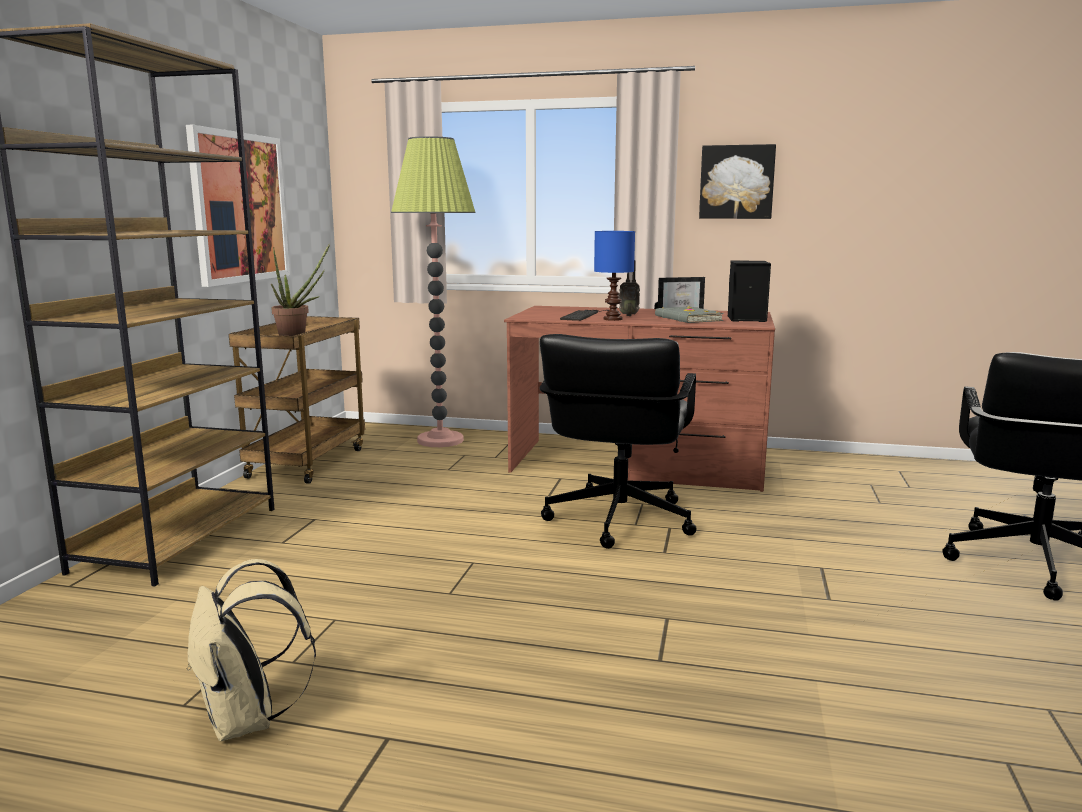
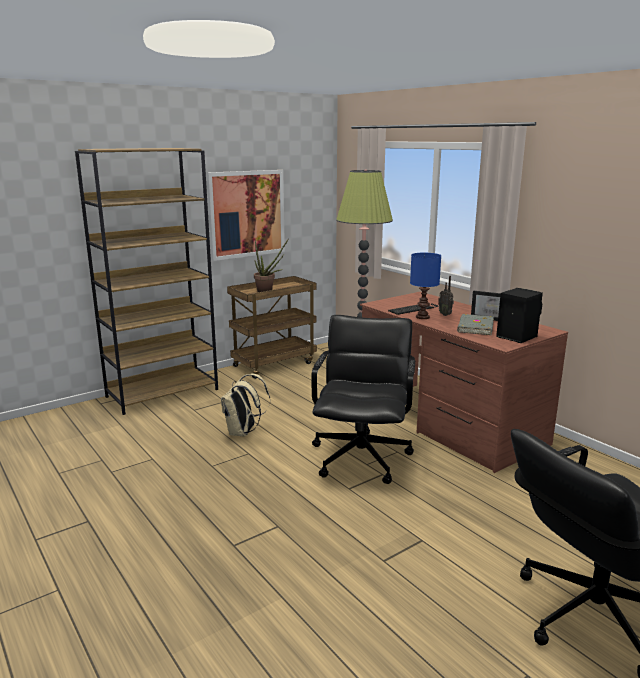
camera: 40 degrees right, 5 degrees up
beige backpack [187,559,316,741] -> beige backpack moved to [221,374,270,437]
black office chair [540,334,696,549] -> black office chair turned 135 degrees clockwise [311,315,415,484]
picture [699,144,776,219] -> none

